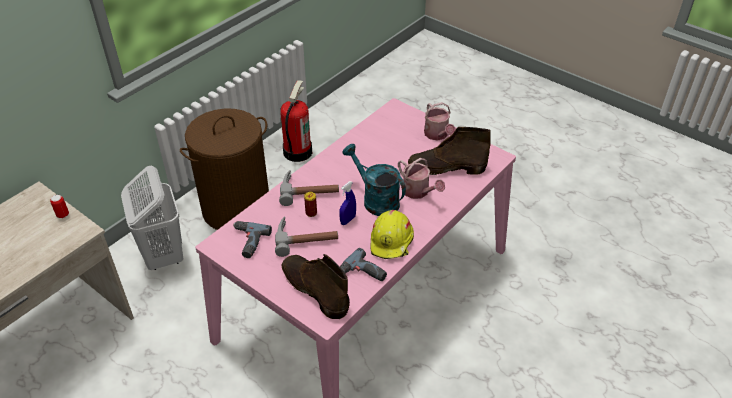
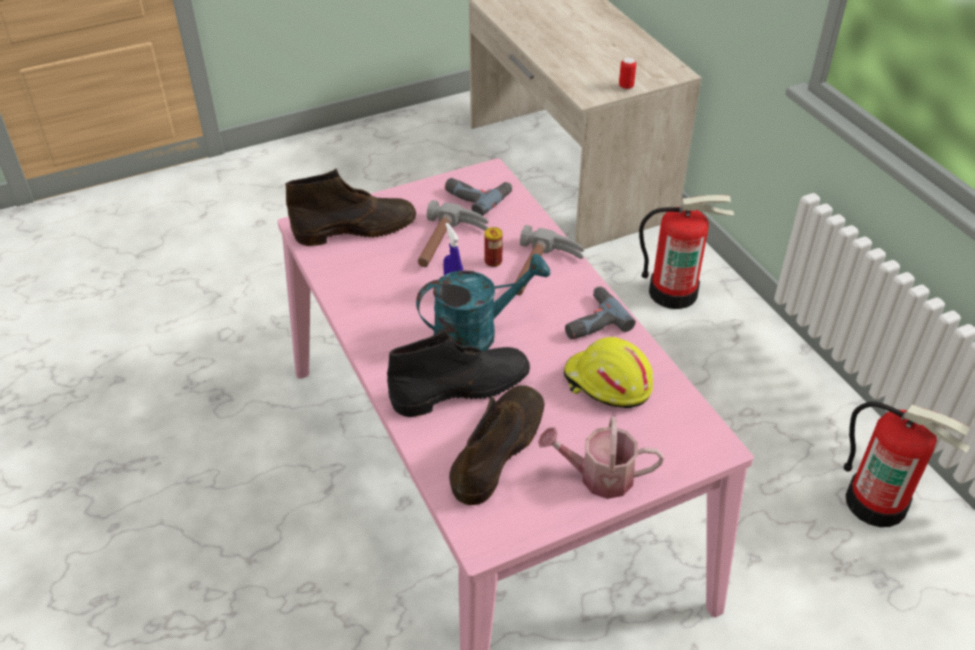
camera: 115 degrees right, 0 degrees up
white laundry basket [121,165,183,270] -> fire extinguisher [639,195,734,309]
brown laundry basket [180,108,269,230] -> none
power drill [340,248,387,281] -> power drill moved to [565,287,636,340]
yellow hard hat [370,210,414,259] -> yellow hard hat moved to [564,337,653,408]
watering can [398,158,445,199] -> black boot [387,328,530,417]

